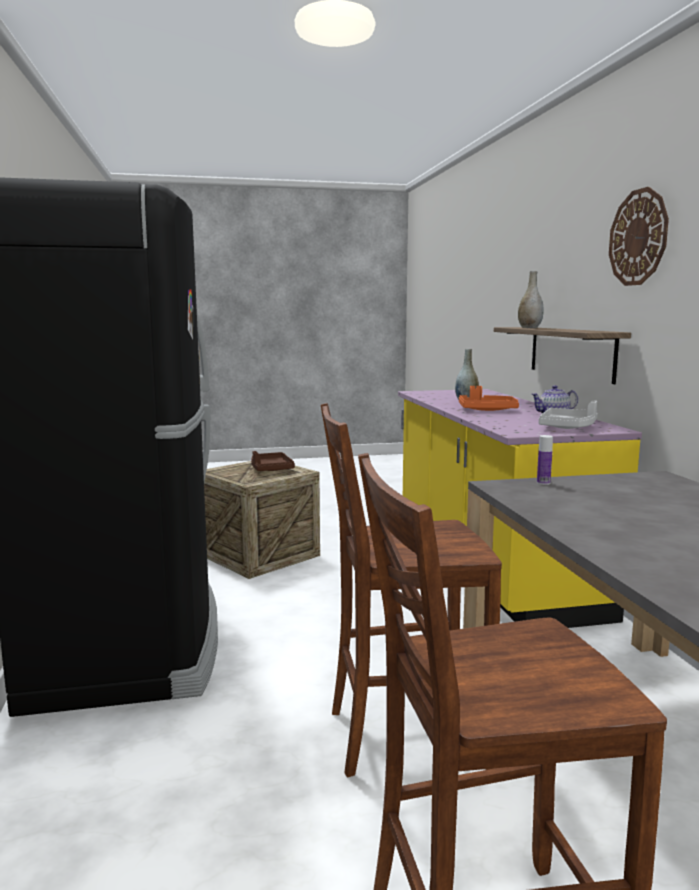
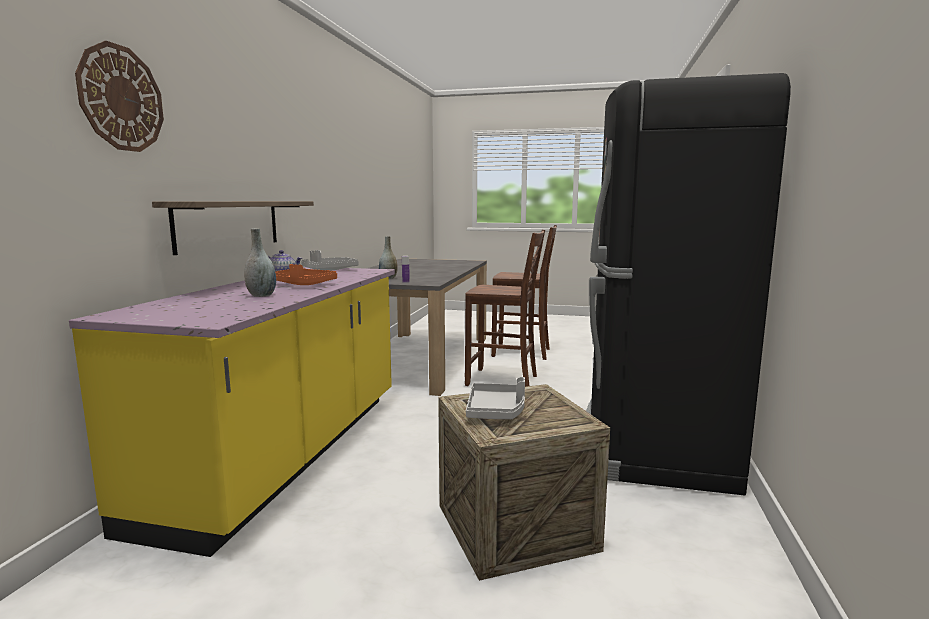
camera: 155 degrees left, 0 degrees up
brown tray [251,451,295,471] -> grey tray [466,377,525,419]
grey vase [518,271,544,328] -> grey vase moved to [379,236,398,279]
wall clock [609,187,669,286] -> wall clock moved to [75,41,164,152]

